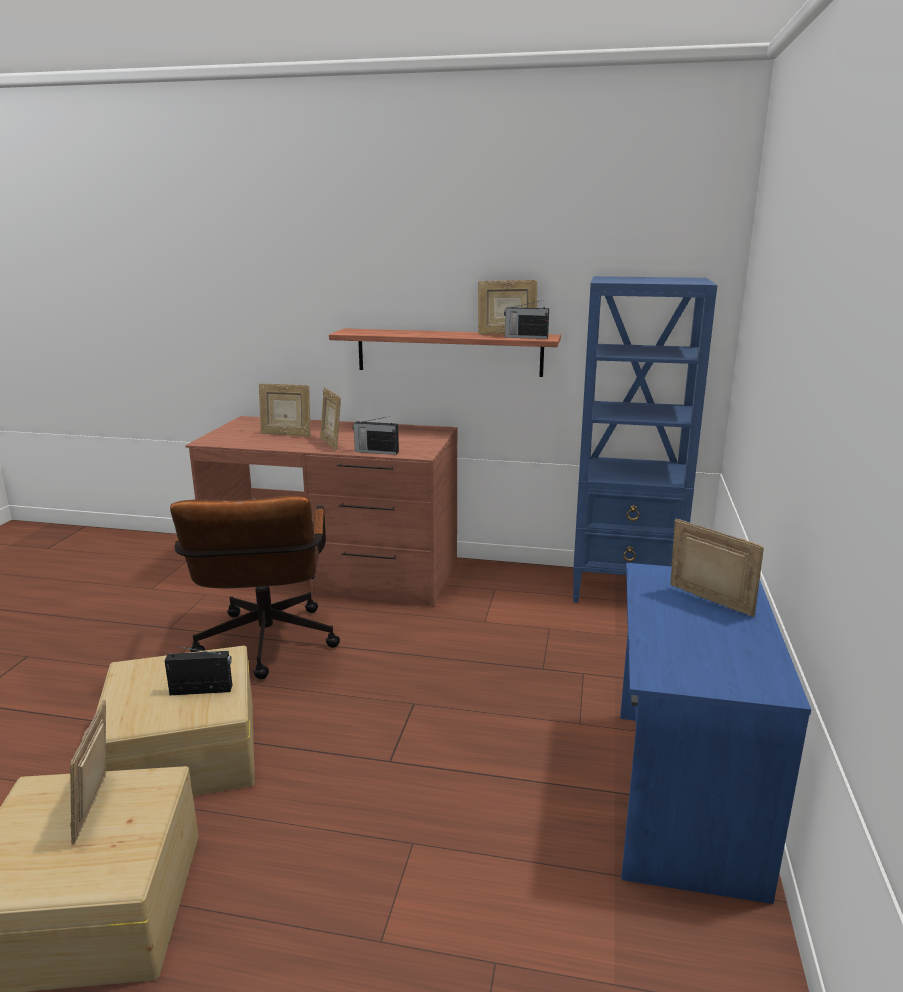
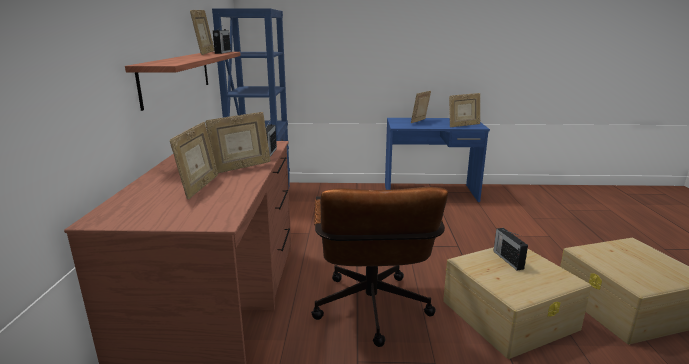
camera: 100 degrees left, 0 degrees up
picture frame [70,699,106,845] -> picture frame moved to [449,93,480,127]
brown office chair [170,495,340,679] -> brown office chair turned 105 degrees clockwise [311,187,448,347]

